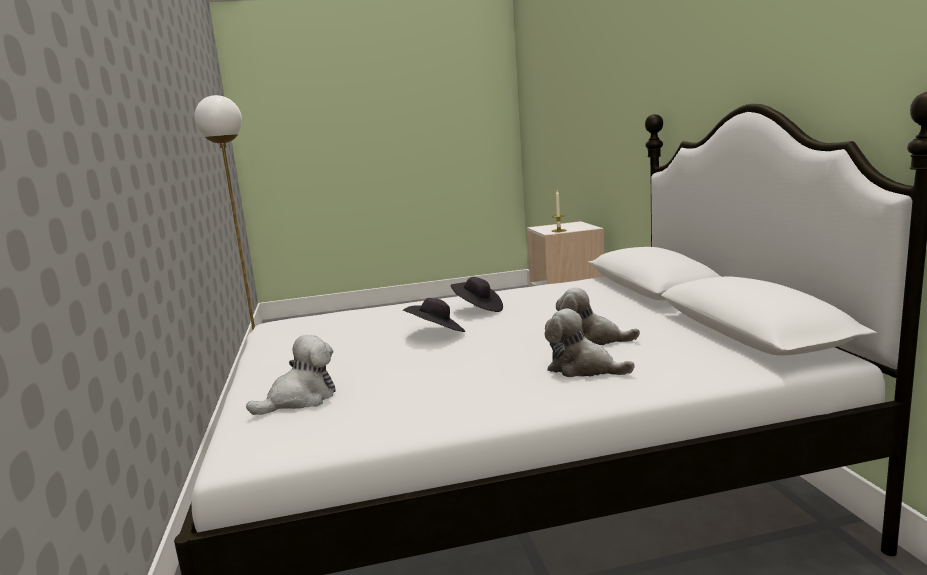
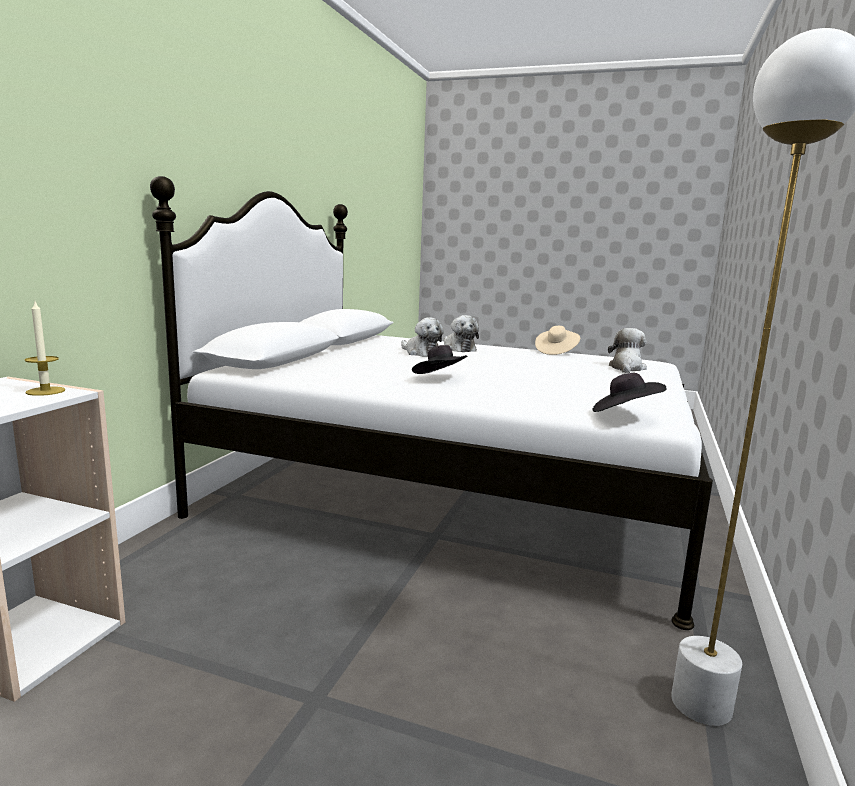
camera: 150 degrees left, 0 degrees up
plush toy [246,335,336,415] -> plush toy turned 120 degrees clockwise [608,328,647,373]
black hat [403,298,465,332] -> black hat moved to [593,373,667,412]
none -> beige hat [535,326,580,355]

